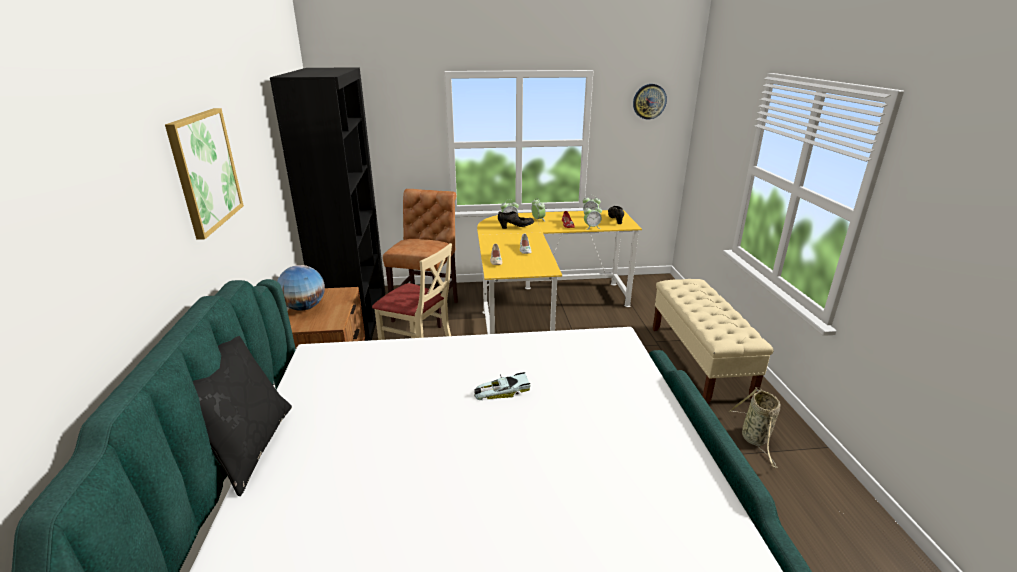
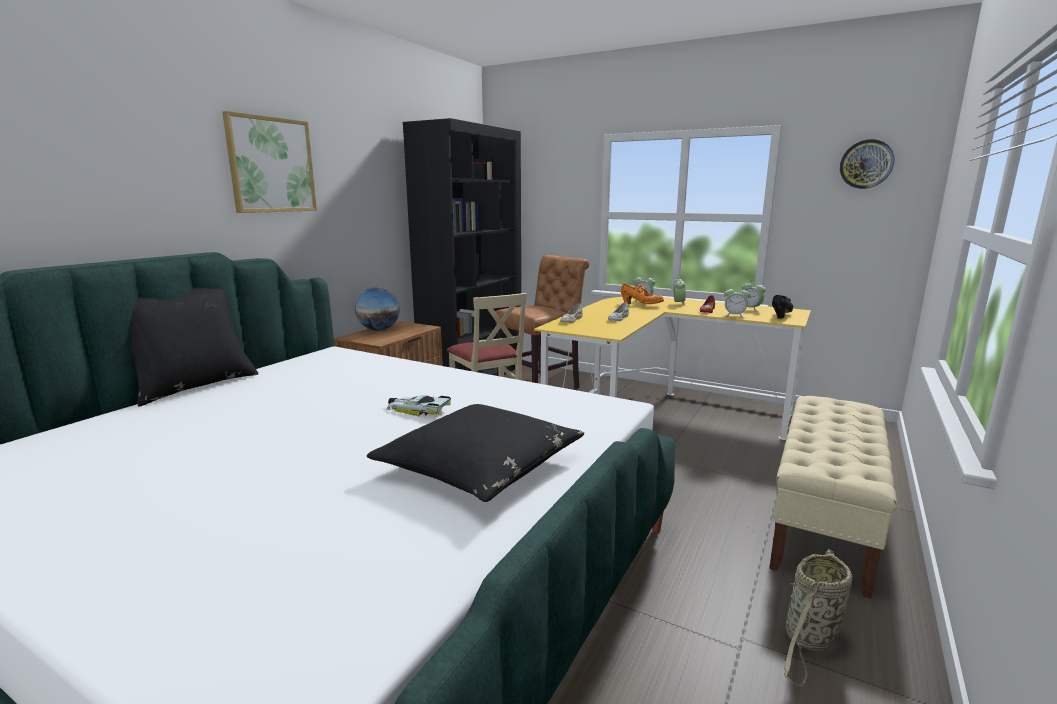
camera: 35 degrees right, 10 degrees down
black shoe [498,211,534,229] -> orange shoe [621,283,664,304]
none -> black pillow [367,404,584,502]

